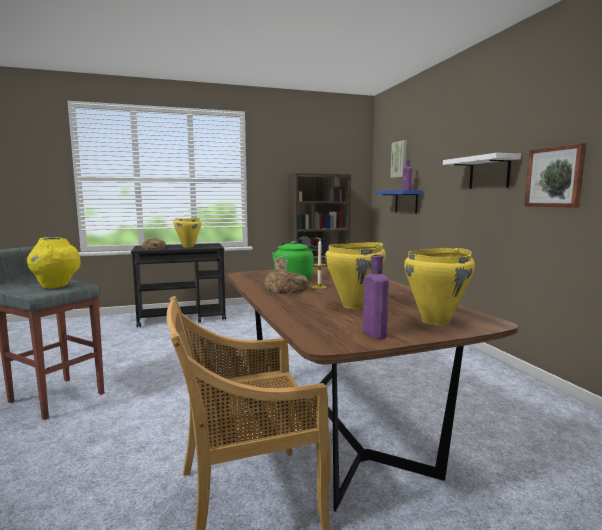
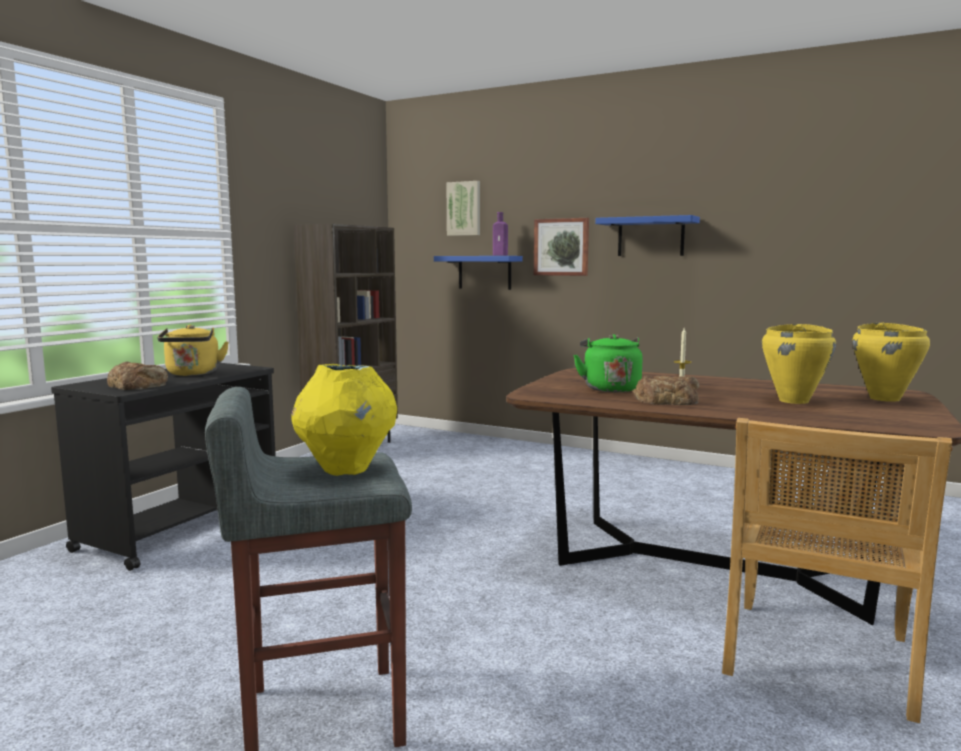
camera: 45 degrees left, 0 degrees up
yellow cooking pot [173,218,201,247] -> yellow kettle [157,325,229,376]
purple bottle [363,255,389,339] -> none
white shelf [443,153,521,189] -> blue shelf [595,215,700,256]
picture [524,143,586,208] -> picture moved to [534,218,589,276]

